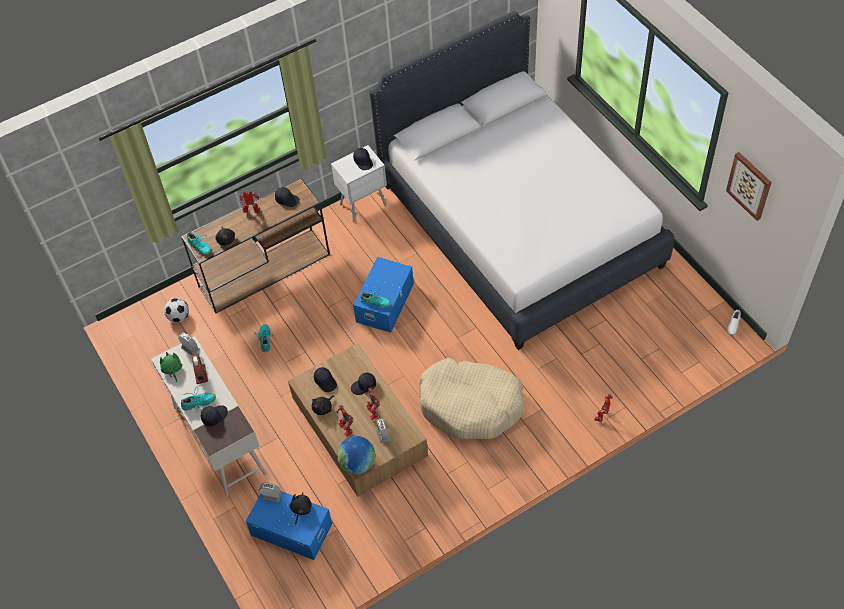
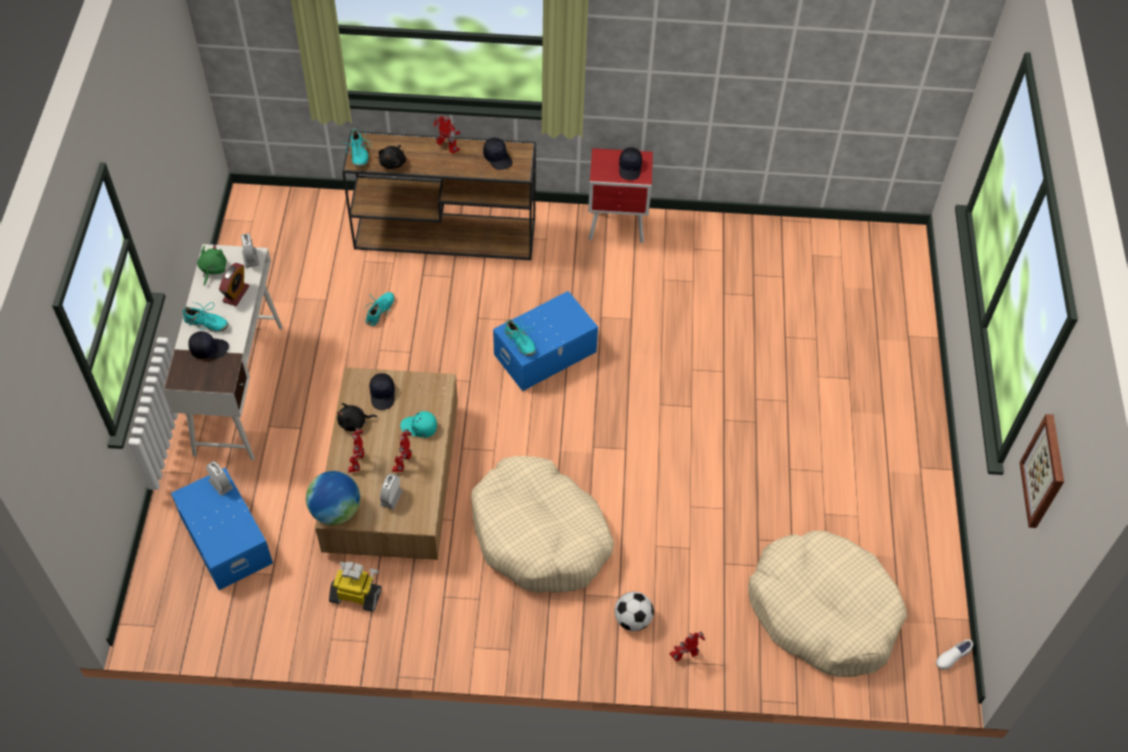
camera: 30 degrees right, 0 degrees up
football [164,298,189,323] -> football moved to [615,592,654,631]
black plush toy [290,492,312,524] -> none
white nightstand [331,145,387,223] -> red nightstand [588,148,653,243]
black cap [350,373,376,395] -> turquoise cap [400,411,437,438]
white bed [369,11,674,350] -> none
none -> toy robot [329,562,382,612]
none -> beige dog bed [748,531,907,677]

